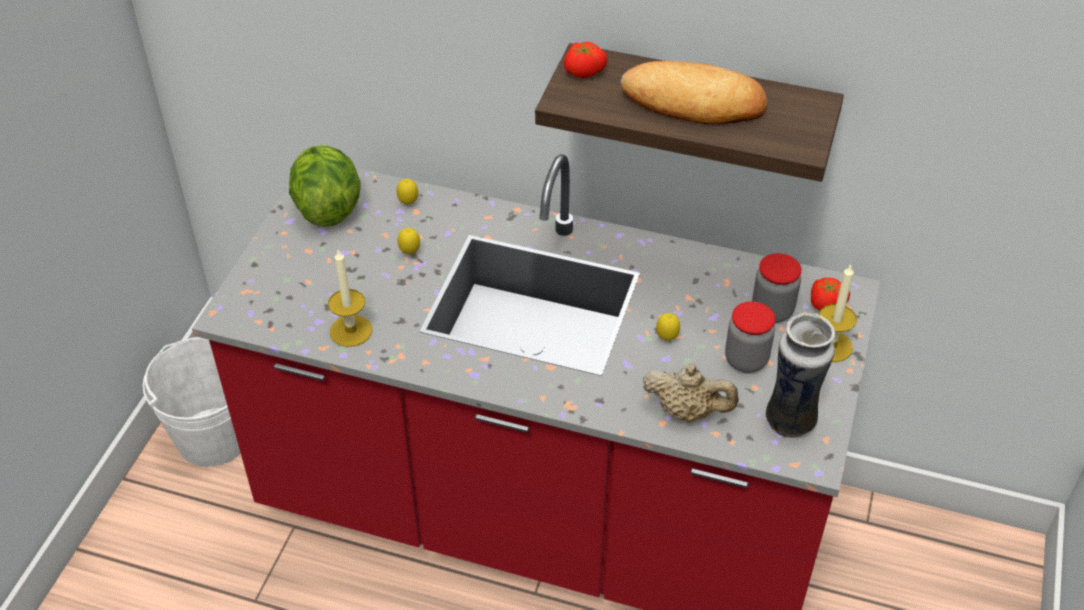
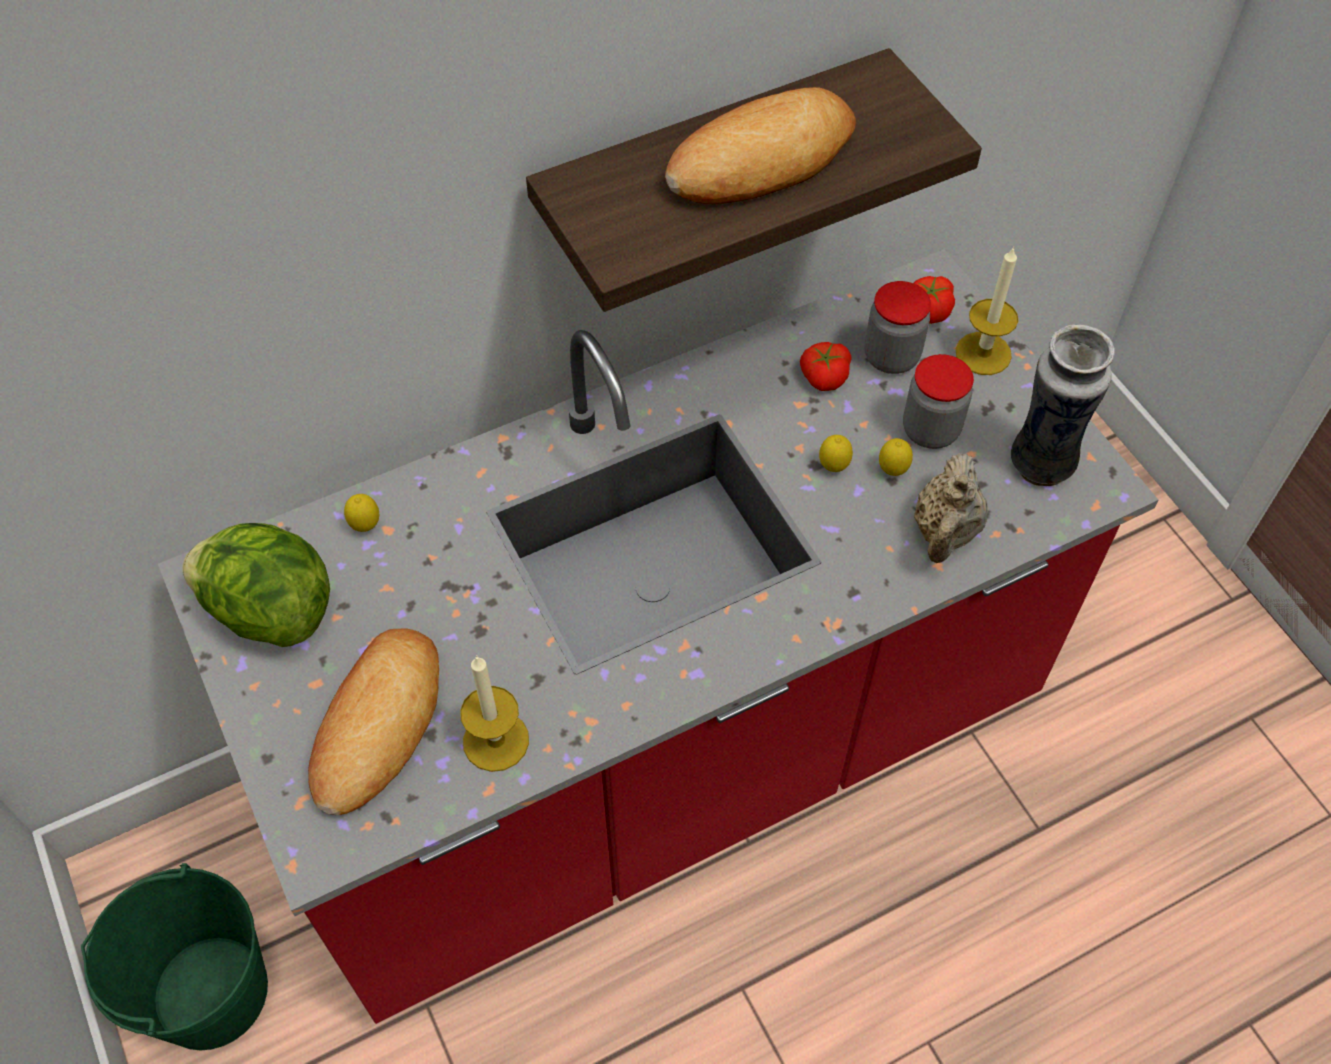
camera: 45 degrees left, 10 degrees up
white bucket [143,337,241,467] -> green bucket [81,863,268,1050]
lemon [397,228,420,254] -> lemon moved to [879,438,913,476]
tomato [564,42,607,78] -> tomato moved to [800,342,852,391]
beige teapot [643,364,739,422] -> beige teapot turned 135 degrees clockwise [914,453,988,563]
none -> bread [308,628,439,815]

